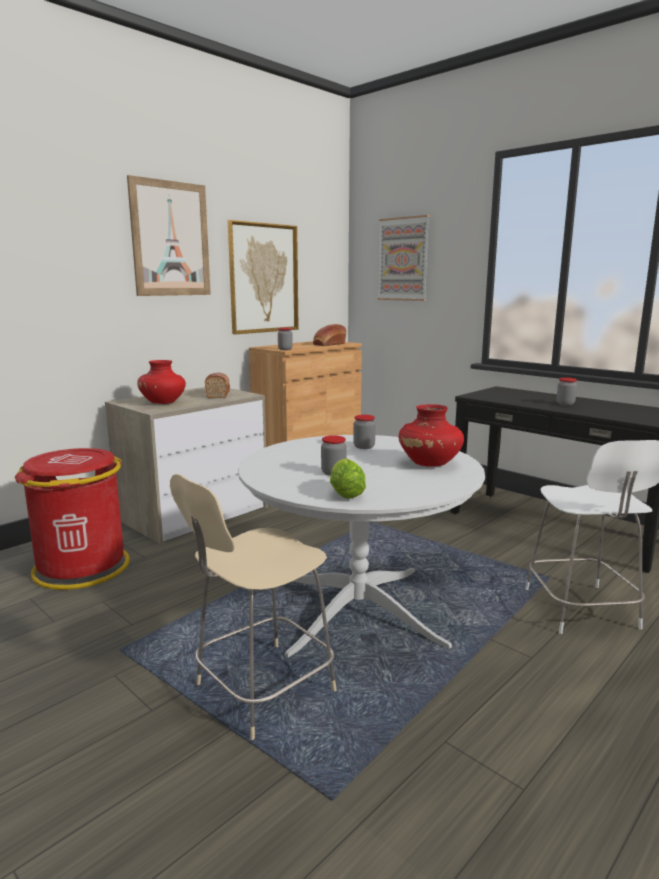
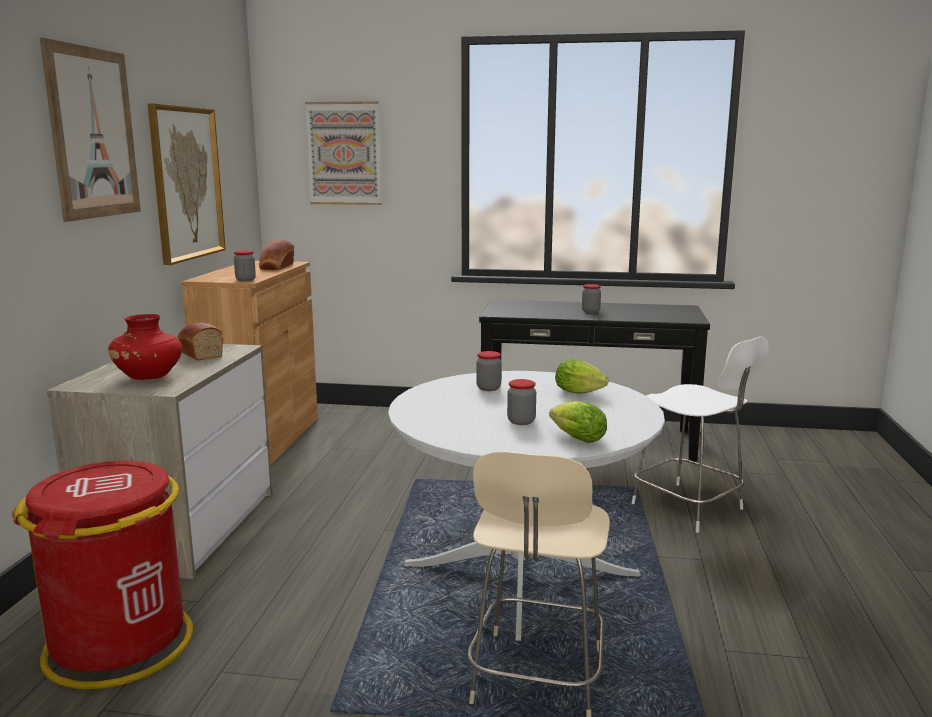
camera: 35 degrees left, 0 degrees up
red vase [399,404,464,467] -> lettuce [555,359,609,394]

